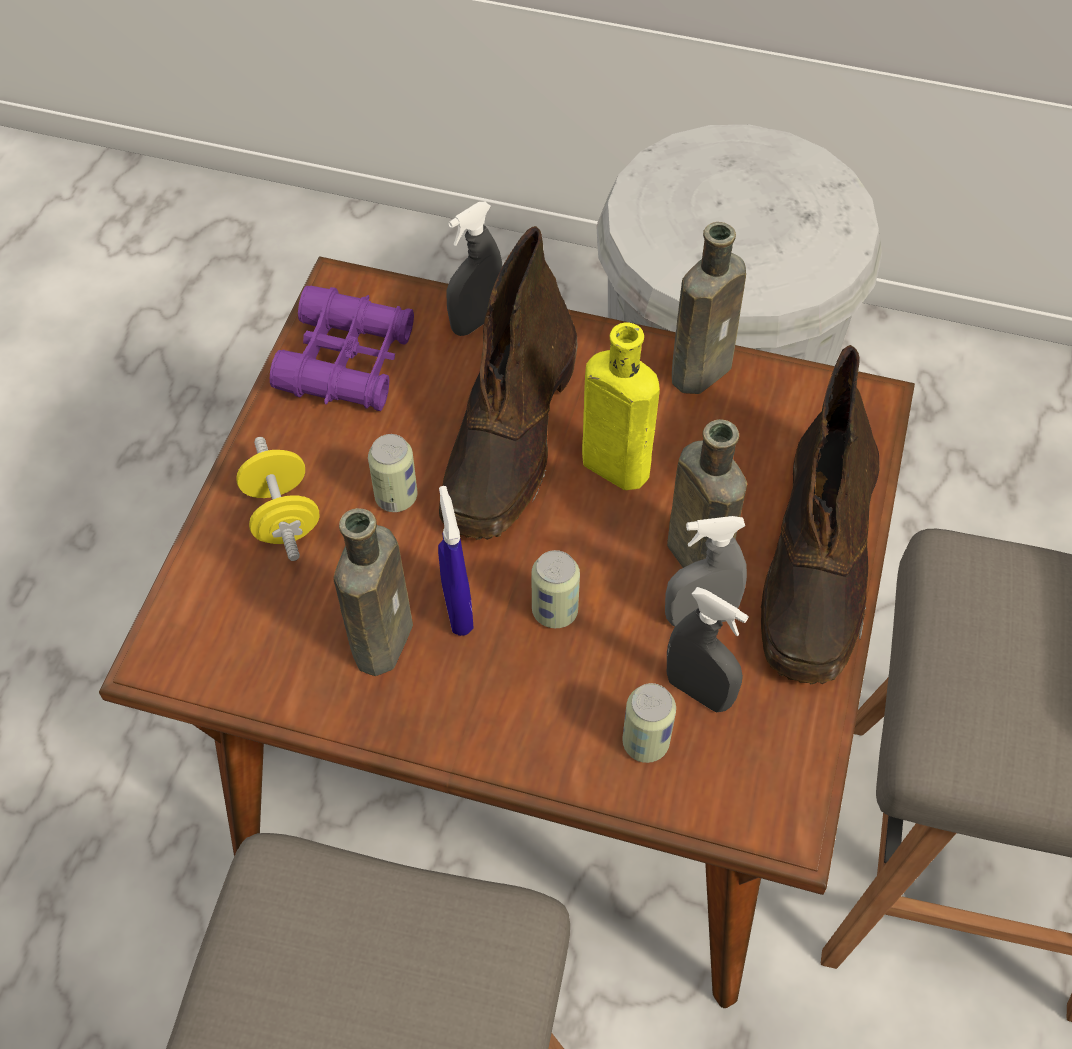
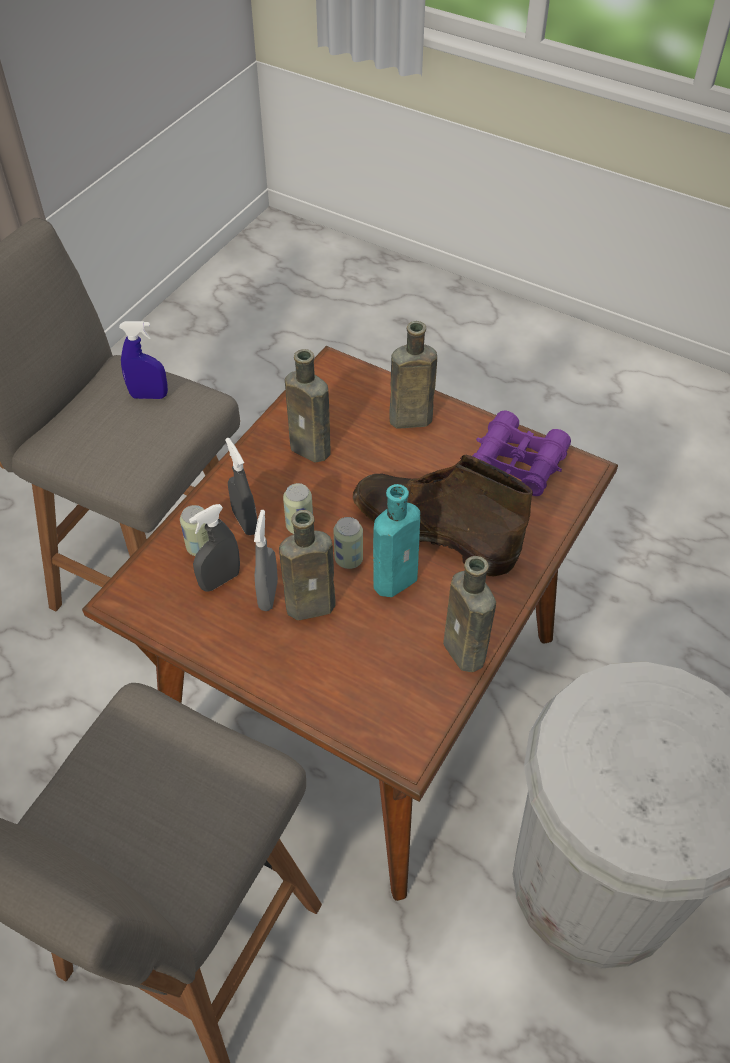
camera: 105 degrees right, 5 degrees down
yellow dumbbell [236,437,319,561] -> brown bottle [389,321,437,429]
can [368,434,417,512] -> can moved to [334,517,363,569]
blue spray bottle [438,486,474,636] -> blue spray bottle moved to [119,321,168,399]
grey spray bottle [446,202,502,336] -> grey spray bottle moved to [225,438,257,535]
yellow bottle [582,322,660,490] -> turquoise bottle [373,484,420,597]
brown boot [761,345,879,685] -> none

